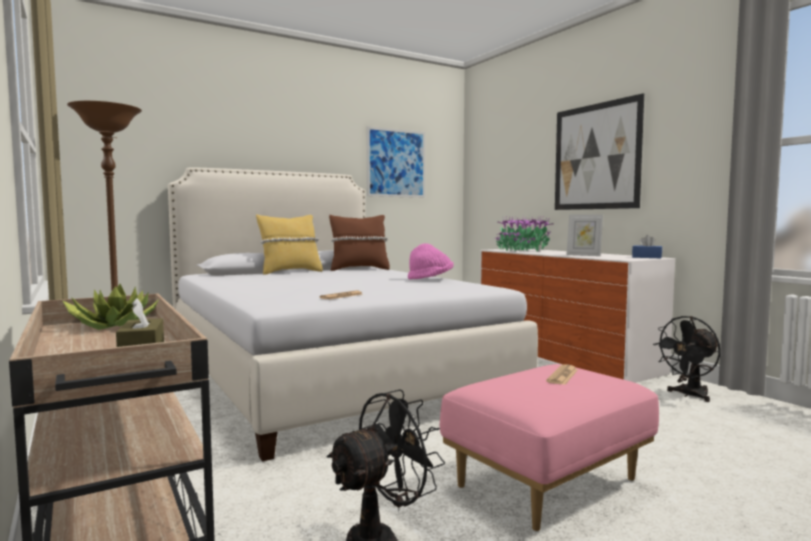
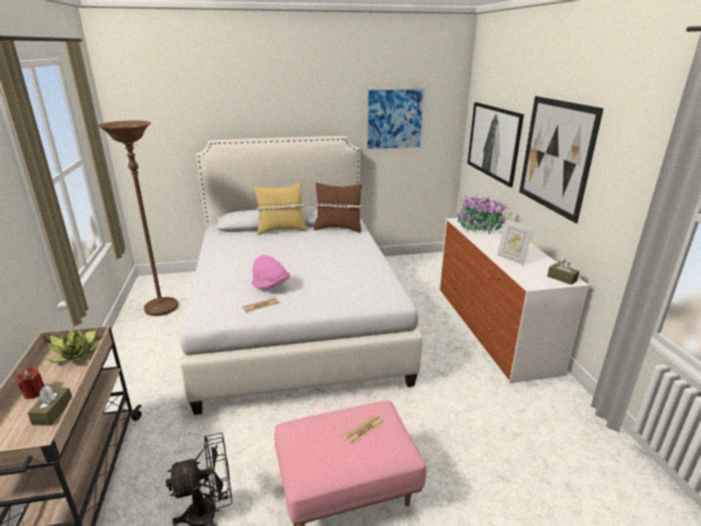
camera: 20 degrees right, 20 degrees up
pink hat [408,243,454,280] -> pink hat moved to [252,255,290,289]
blue tissue box [632,235,662,258] -> brown tissue box [547,259,580,285]
black fan [653,316,720,402] -> none
none -> red candle [16,366,45,399]
none -> picture [467,102,524,187]

